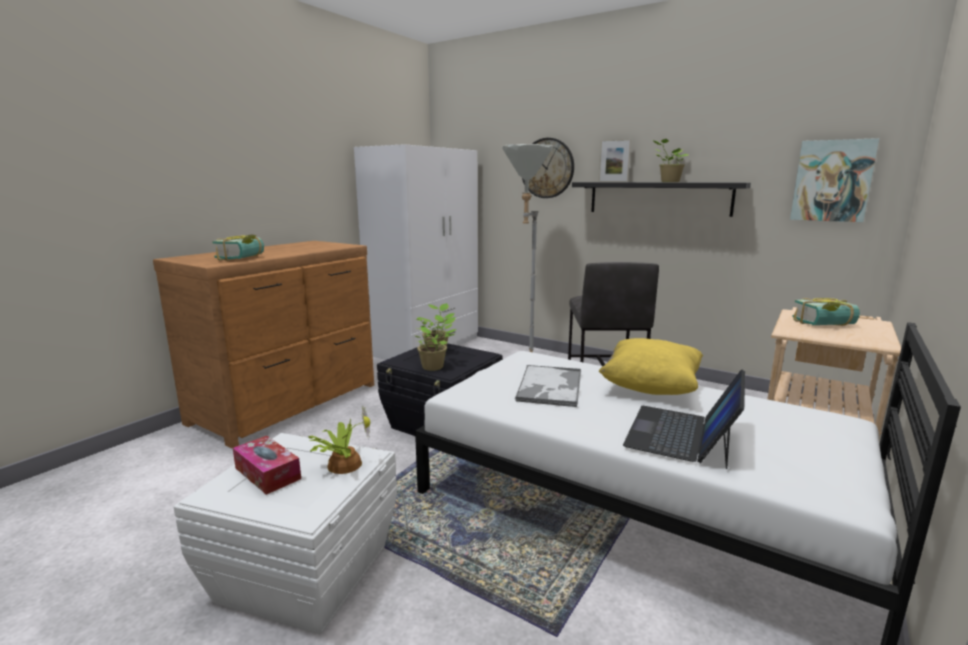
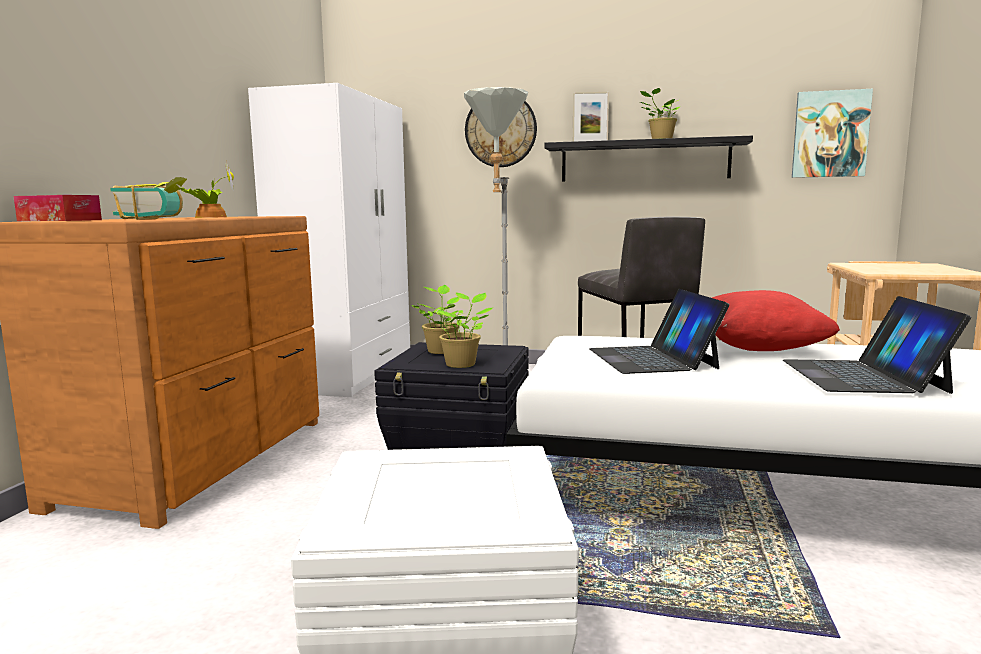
camera: 20 degrees left, 5 degrees down
tissue box [233,436,301,495] -> tissue box moved to [13,195,102,221]
potted plant [308,408,370,474] -> potted plant moved to [178,162,234,218]
tray [515,365,581,407] -> laptop [589,289,729,374]
yellow pillow [599,338,703,395] -> red pillow [712,290,840,351]
book [792,298,860,326] -> none

